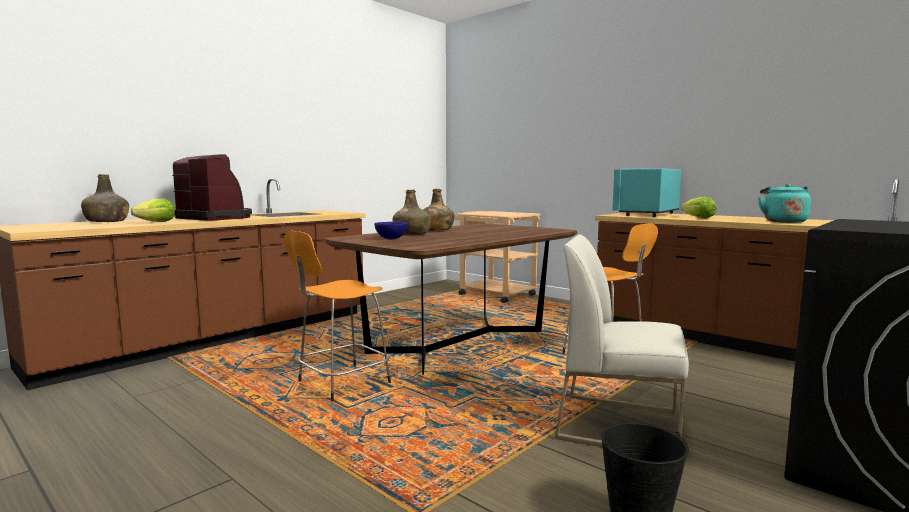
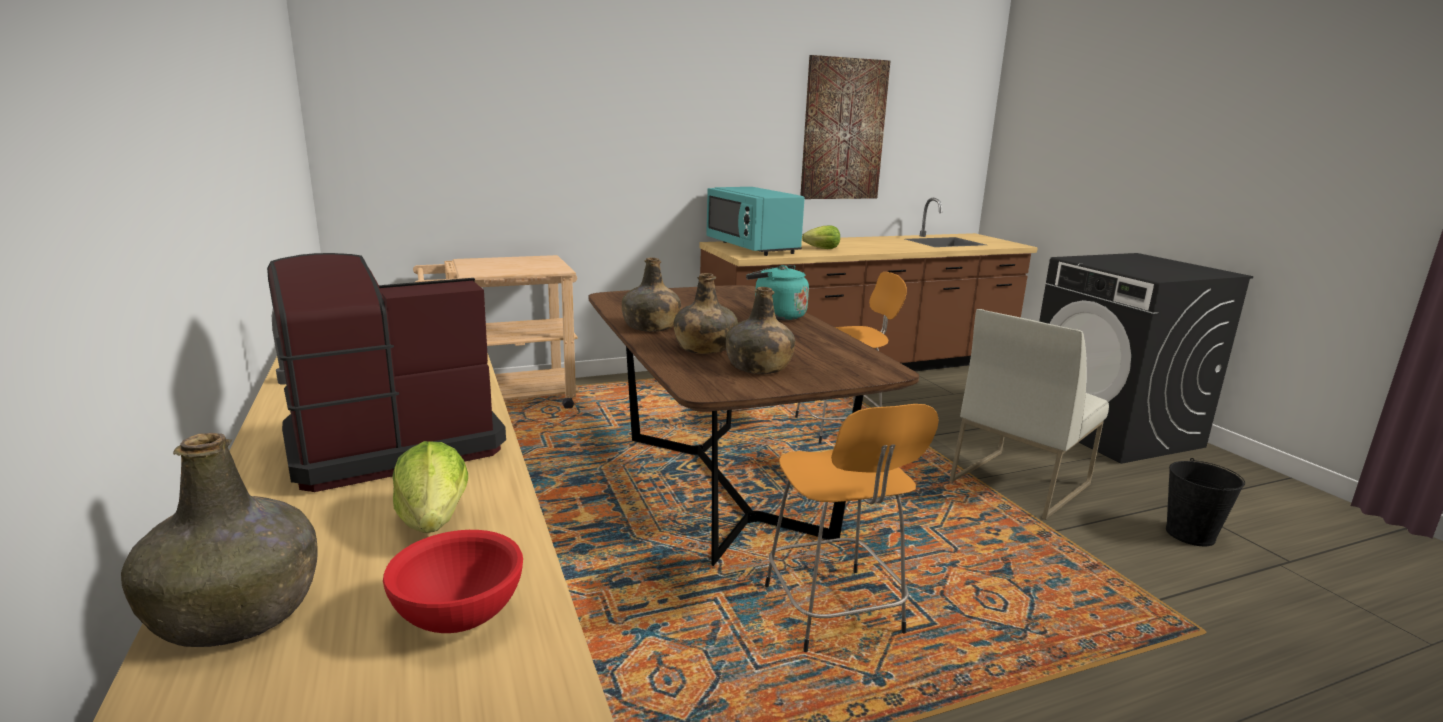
camera: 65 degrees left, 10 degrees up
blue bowl [374,222,408,239] -> green bottle [726,287,795,374]
turquoise kettle [758,184,811,223] -> turquoise kettle moved to [746,265,809,320]
none -> red bowl [383,530,523,633]
none -> picture [800,55,890,199]

